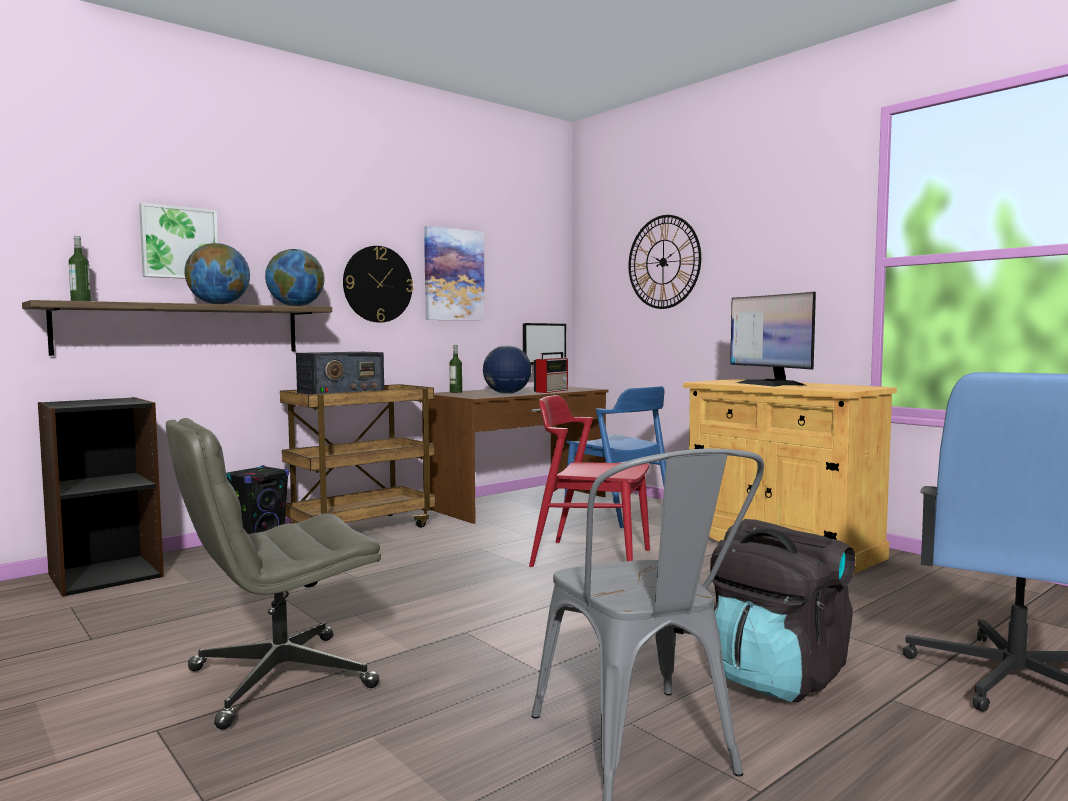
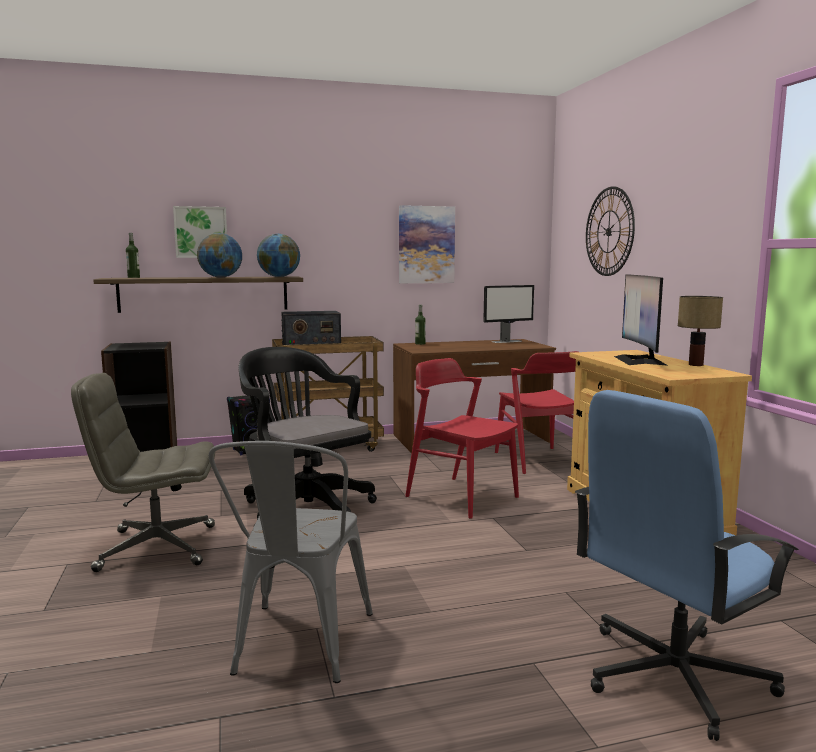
camera: 25 degrees right, 5 degrees up
wall clock [343,246,413,323] -> none
globe [483,345,531,394] -> none
radio [534,352,568,393] -> none
blue chair [564,386,666,528] -> red chair [495,351,578,474]
black backpack [710,519,856,703] -> none
none -> black office chair [238,347,377,525]
none -> table lamp [678,296,723,366]

